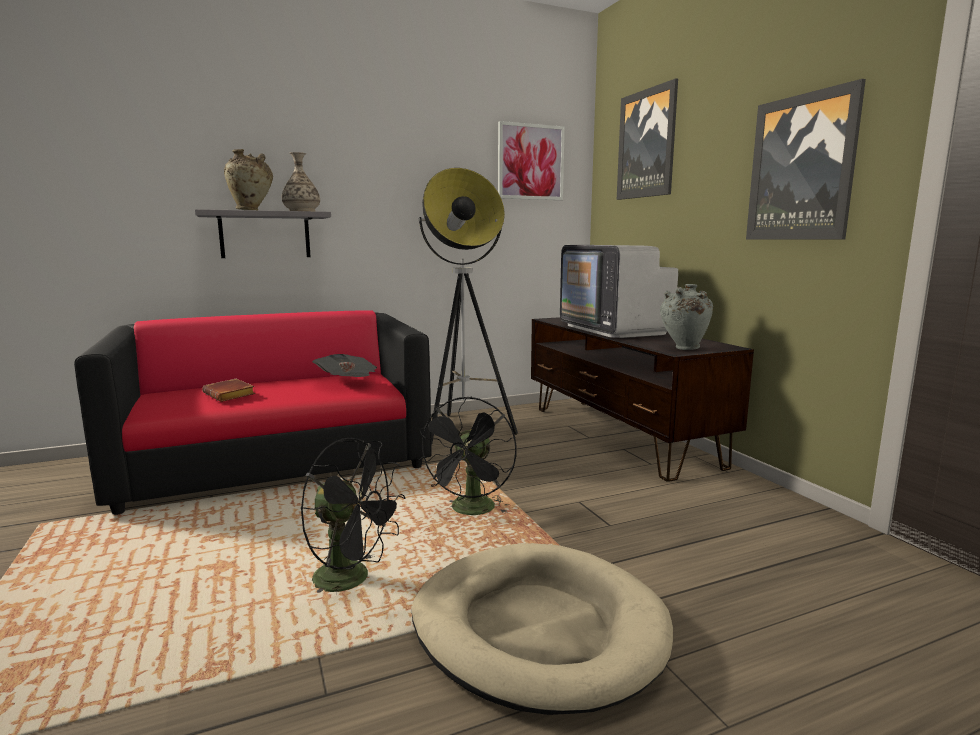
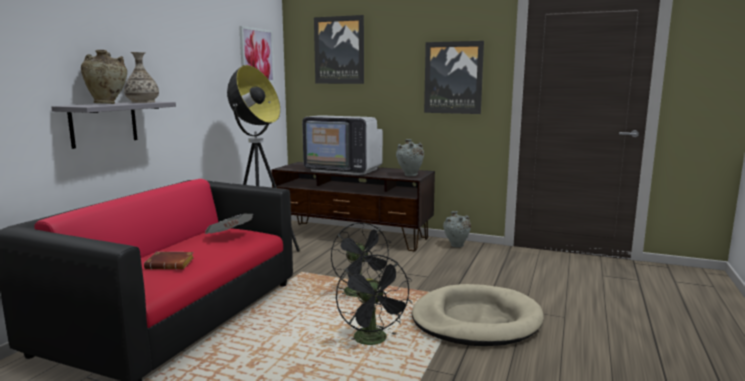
camera: 45 degrees left, 0 degrees up
black fan [300,438,405,593] -> black fan turned 90 degrees clockwise [336,254,412,345]
none -> grey vase [443,211,471,248]

